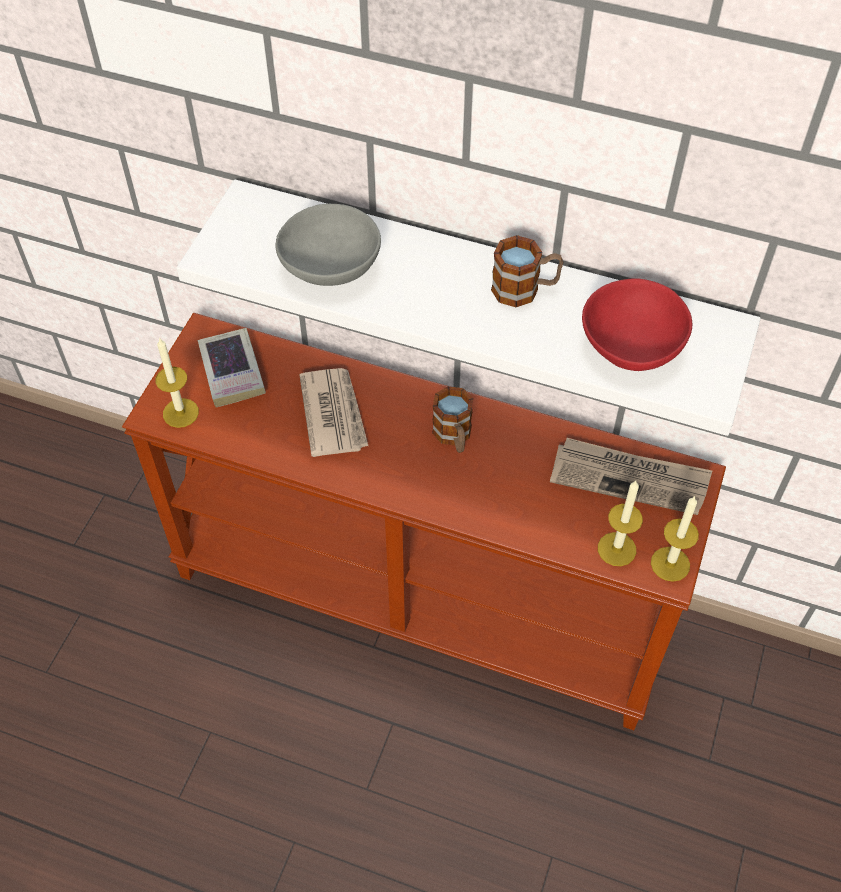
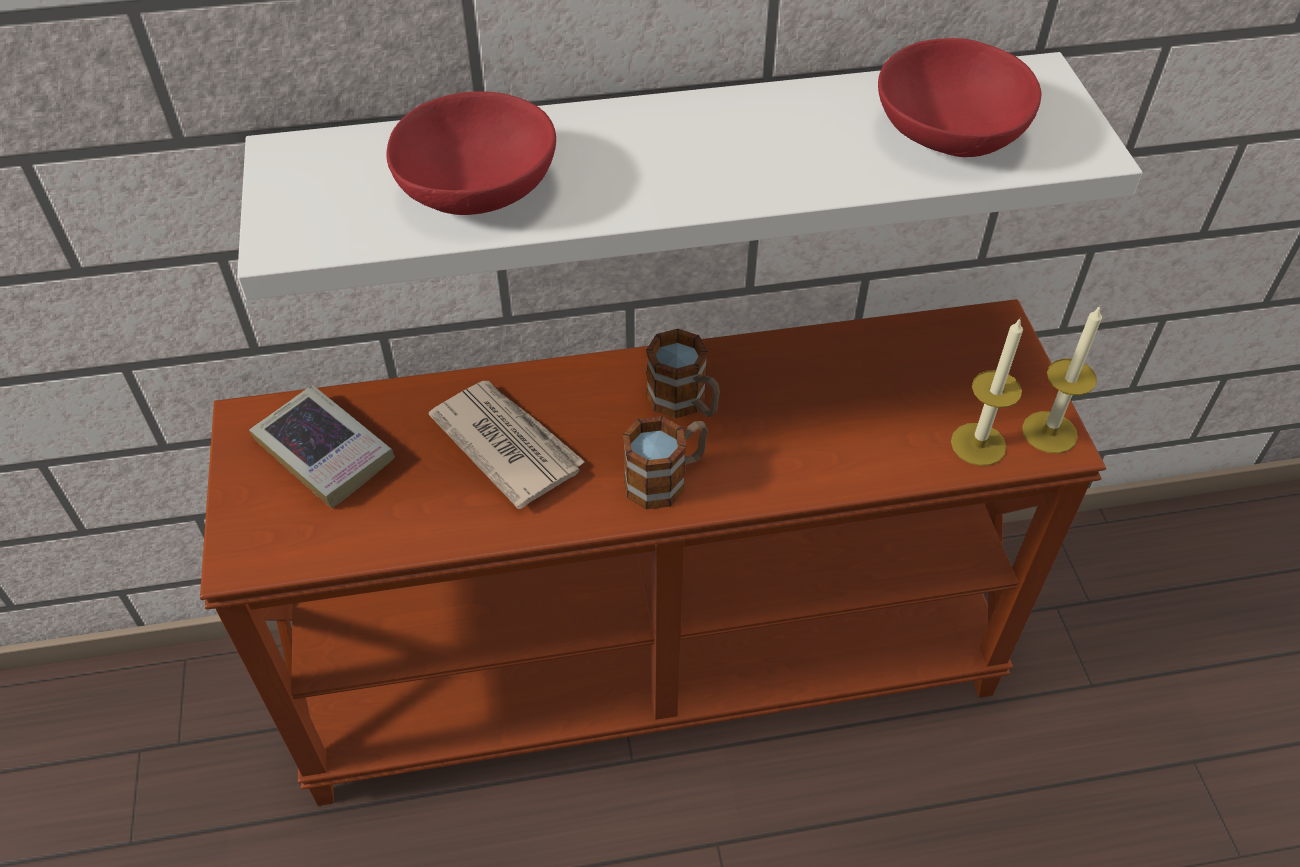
camera: 30 degrees left, 5 degrees down
candle [155,337,199,428] -> none
grey bowl [275,204,381,286] -> red bowl [387,91,556,215]
mug [491,235,563,307] -> mug moved to [623,416,708,509]
newspaper [550,438,712,515] -> none

